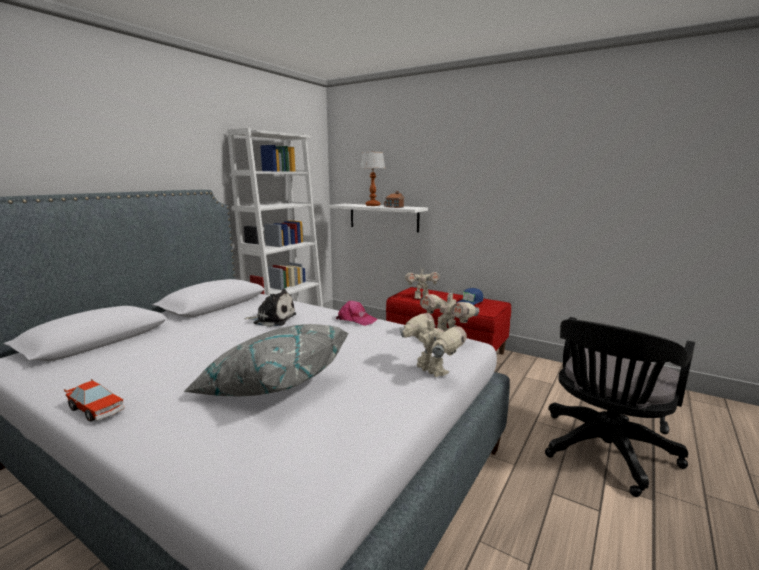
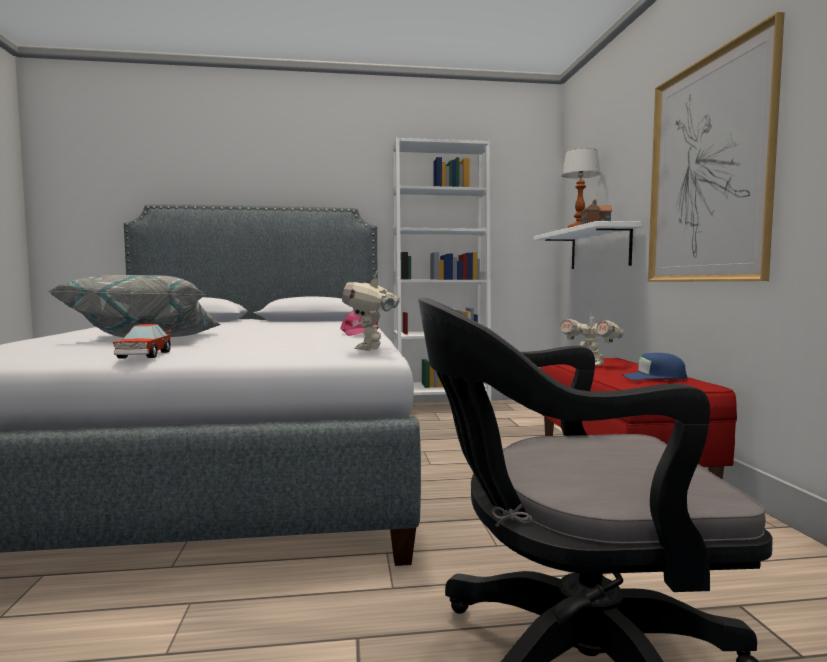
camera: 50 degrees right, 10 degrees down
toy car [64,379,124,422] -> toy car moved to [113,324,171,359]
plush toy [244,289,296,327] -> none
toy robot [399,313,467,377] -> none
none -> picture [648,12,785,282]

